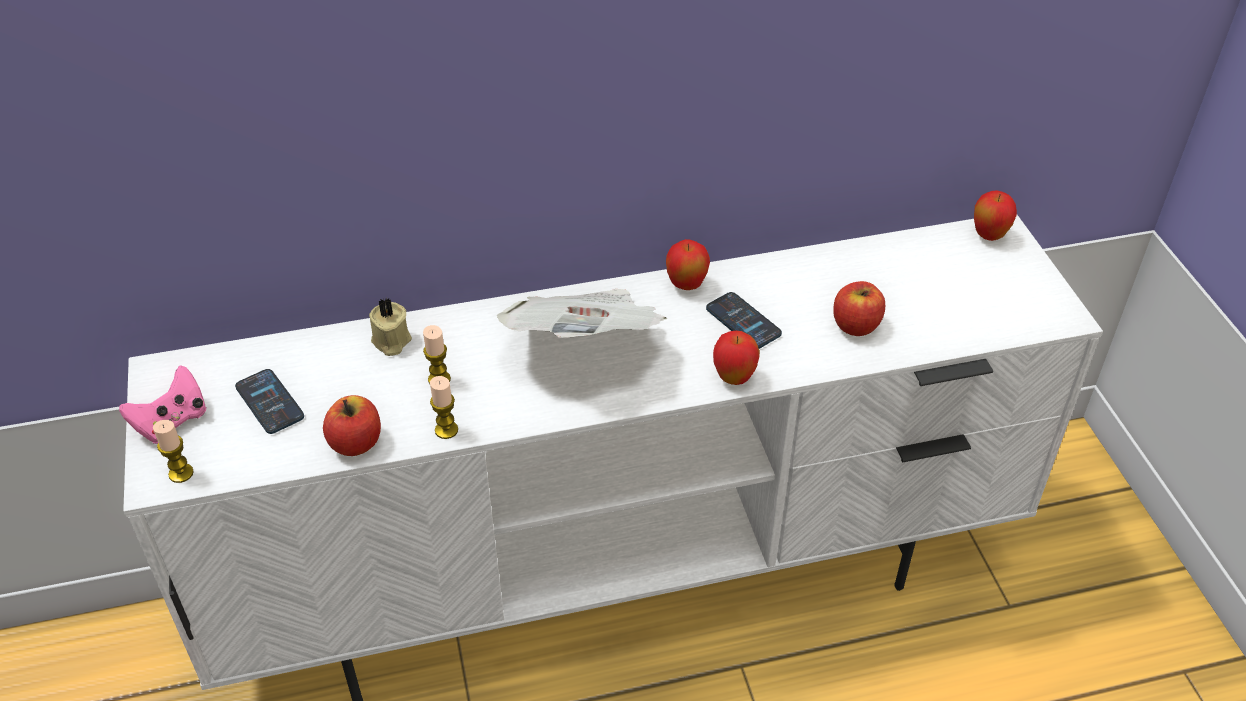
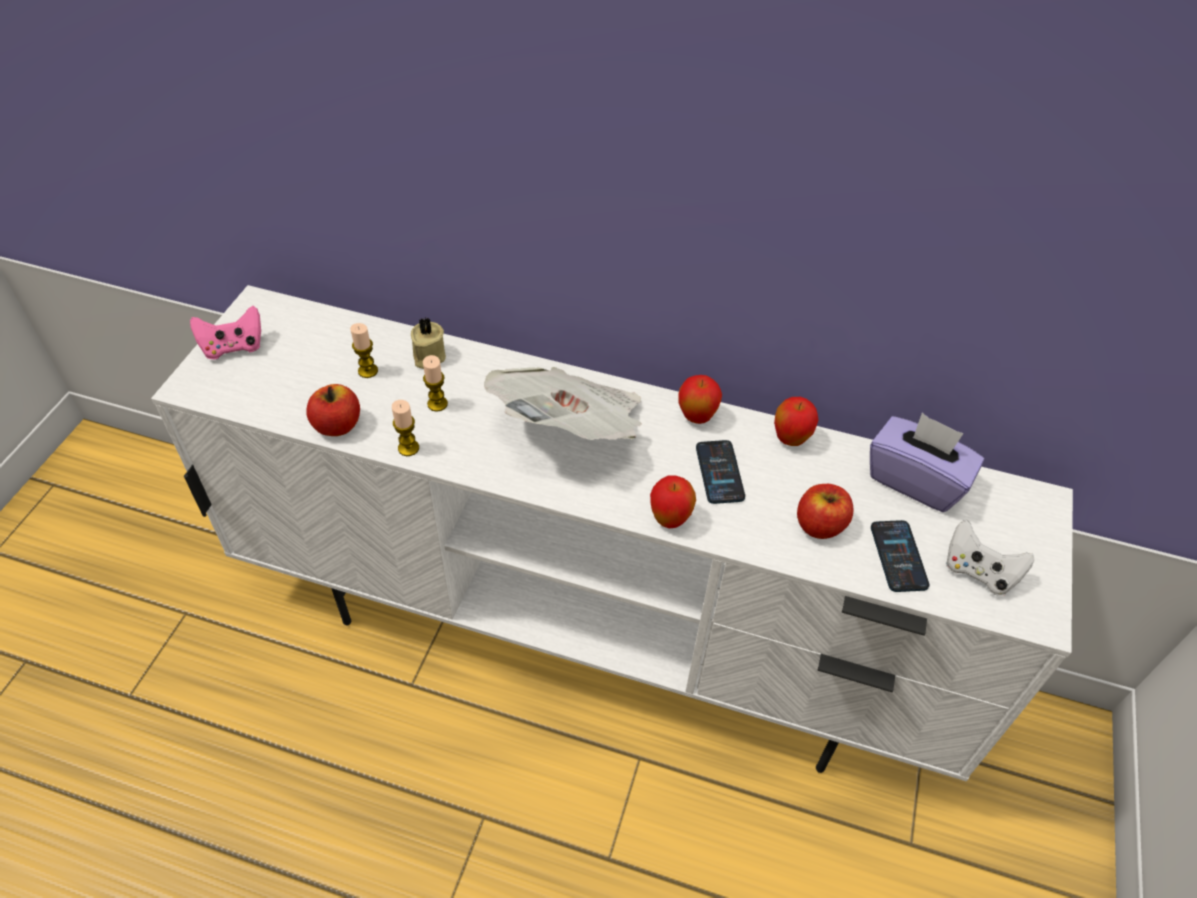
camera: 30 degrees right, 5 degrees up
candle [153,420,194,483] -> candle moved to [350,323,378,378]
phone [235,369,304,434] -> phone moved to [871,520,930,592]
apple [974,190,1017,241] -> apple moved to [774,397,818,446]
none -> purple tissue box [870,413,984,512]
none -> white game controller [946,519,1035,596]

